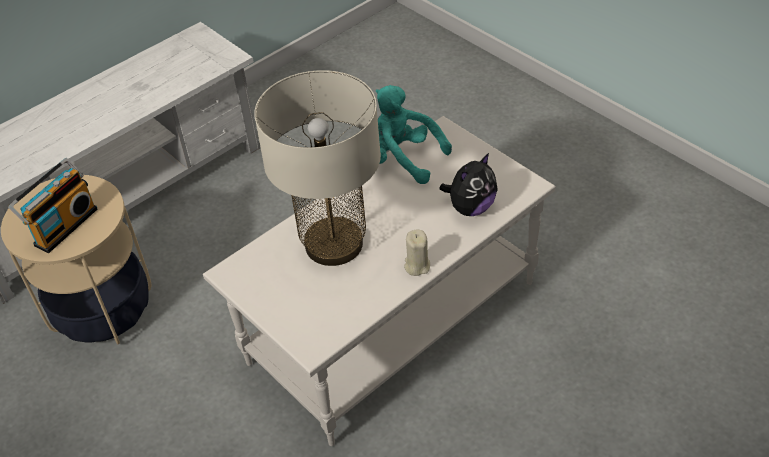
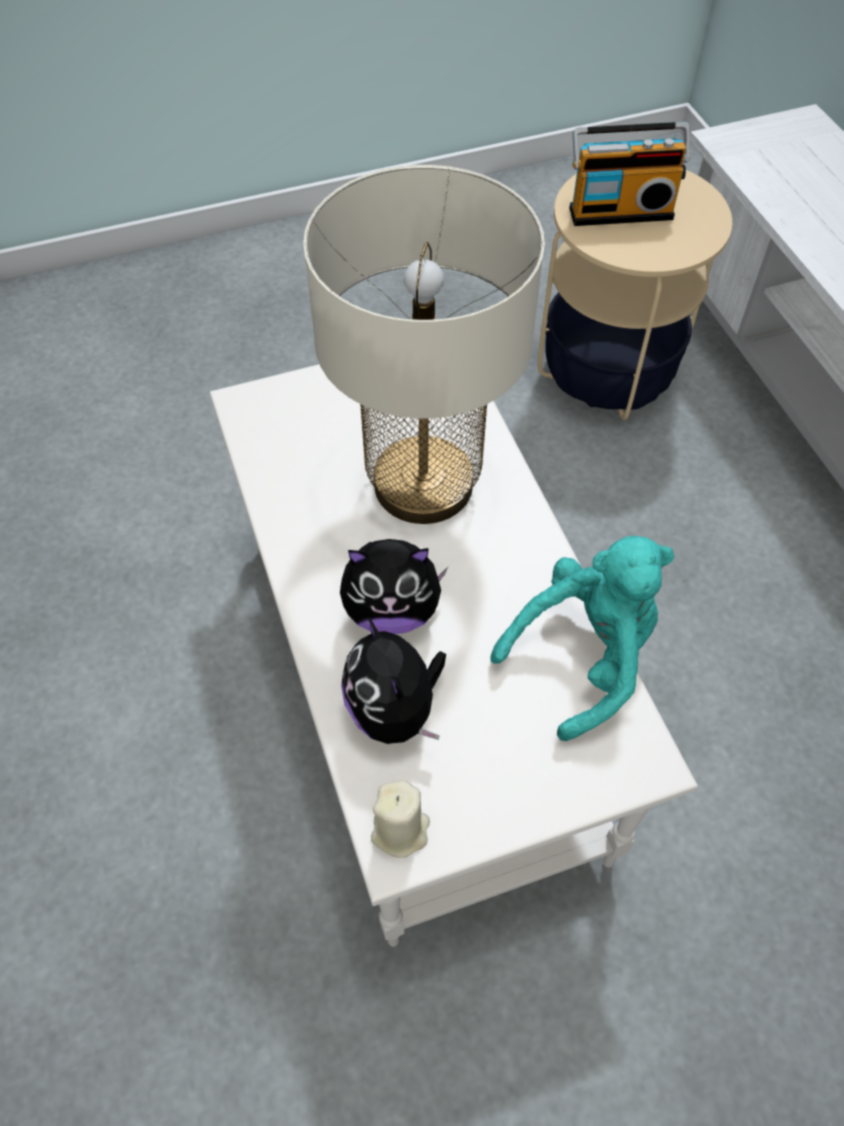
camera: 110 degrees right, 10 degrees up
radio [8,158,97,253] -> radio turned 60 degrees counterclockwise [569,122,690,226]
beige candle [404,229,430,276] -> beige candle moved to [371,780,430,858]
none -> plush toy [340,539,448,634]

